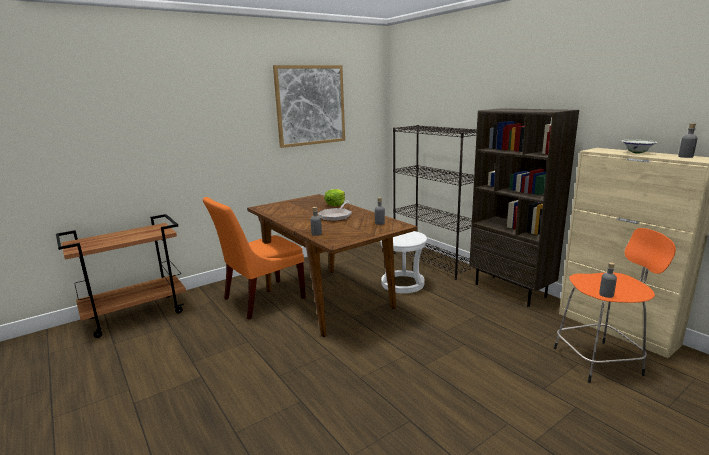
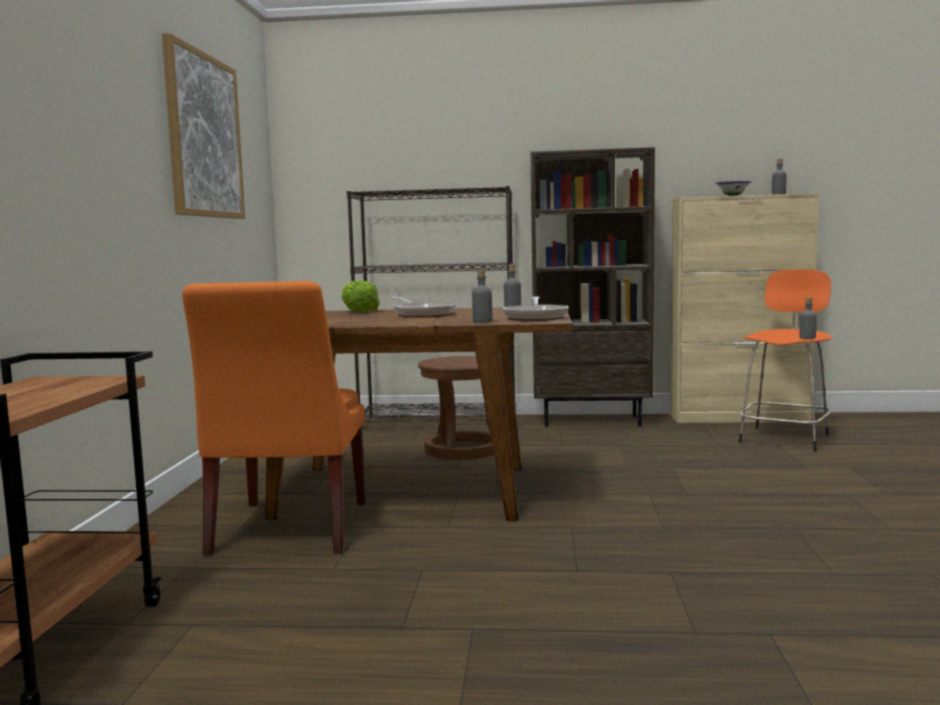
camera: 50 degrees left, 10 degrees down
white stool [380,231,427,294] -> brown stool [418,356,494,460]
none -> frying pan [503,296,569,321]

